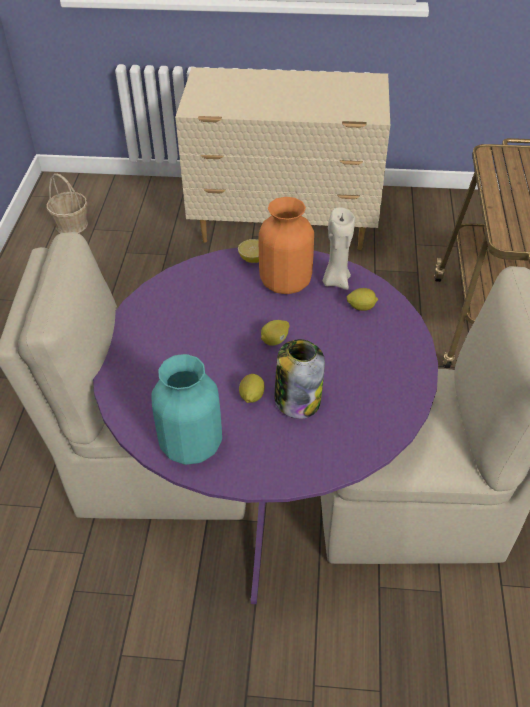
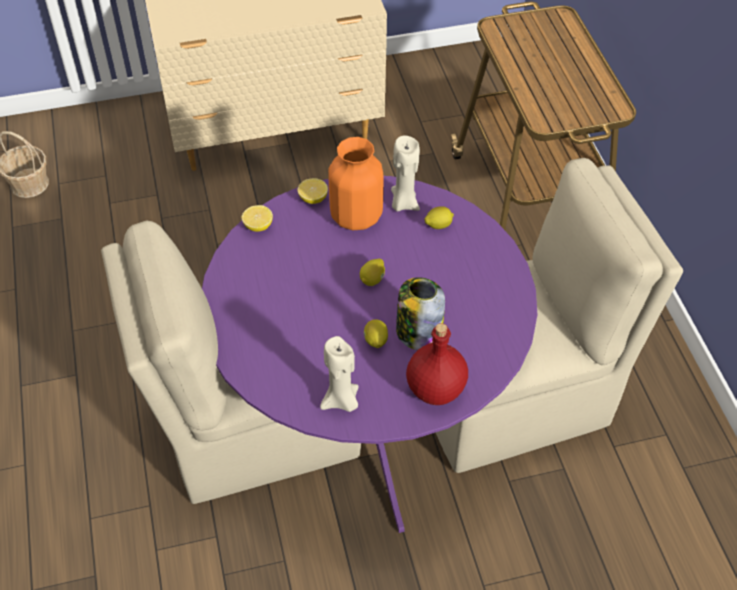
camera: 20 degrees left, 5 degrees up
turquoise vase [151,354,222,465] -> beige candle [320,336,359,412]
none -> lemon [242,205,273,232]
none -> red bottle [406,323,468,405]

